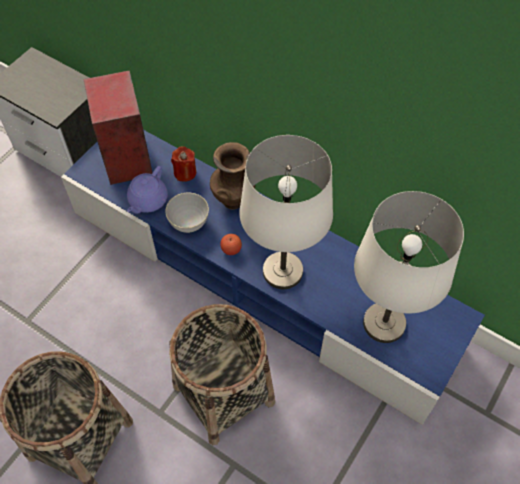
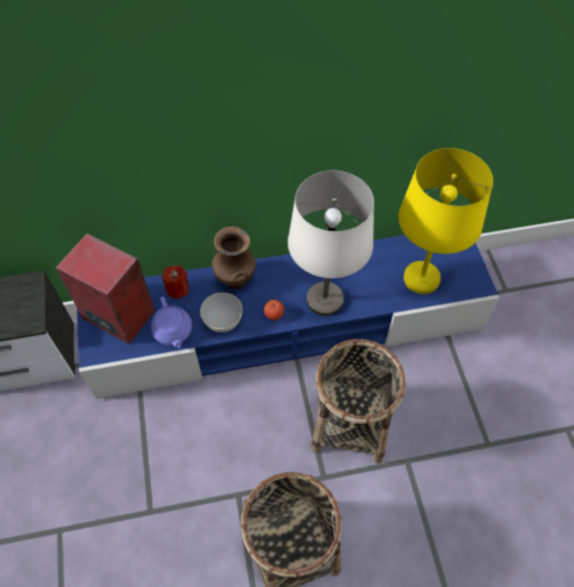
camera: 45 degrees left, 0 degrees up
white table lamp [354,191,464,343] -> yellow table lamp [398,148,493,294]

